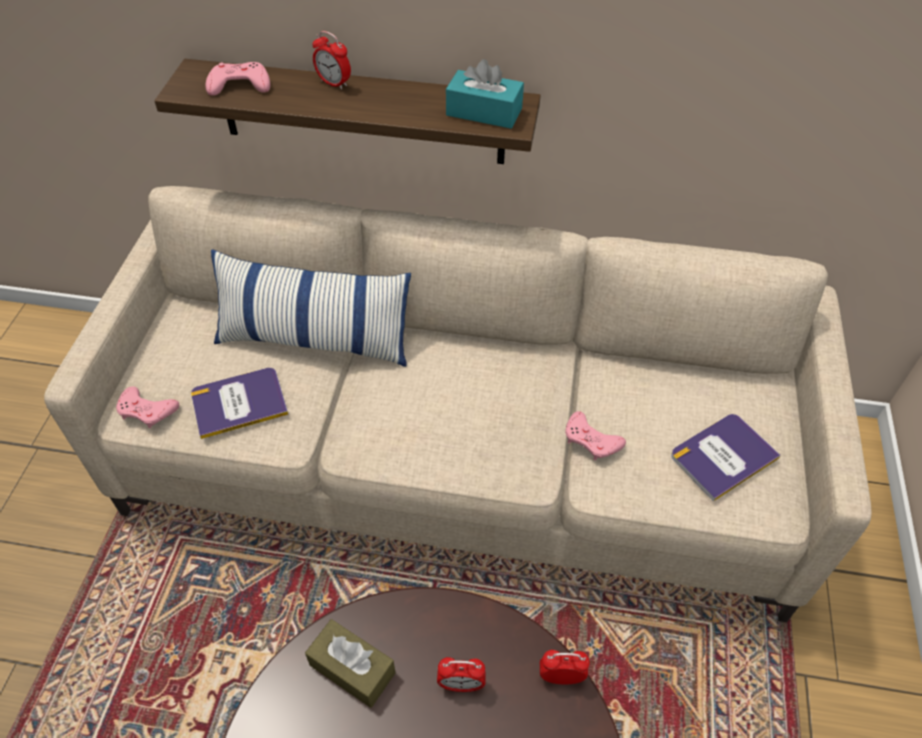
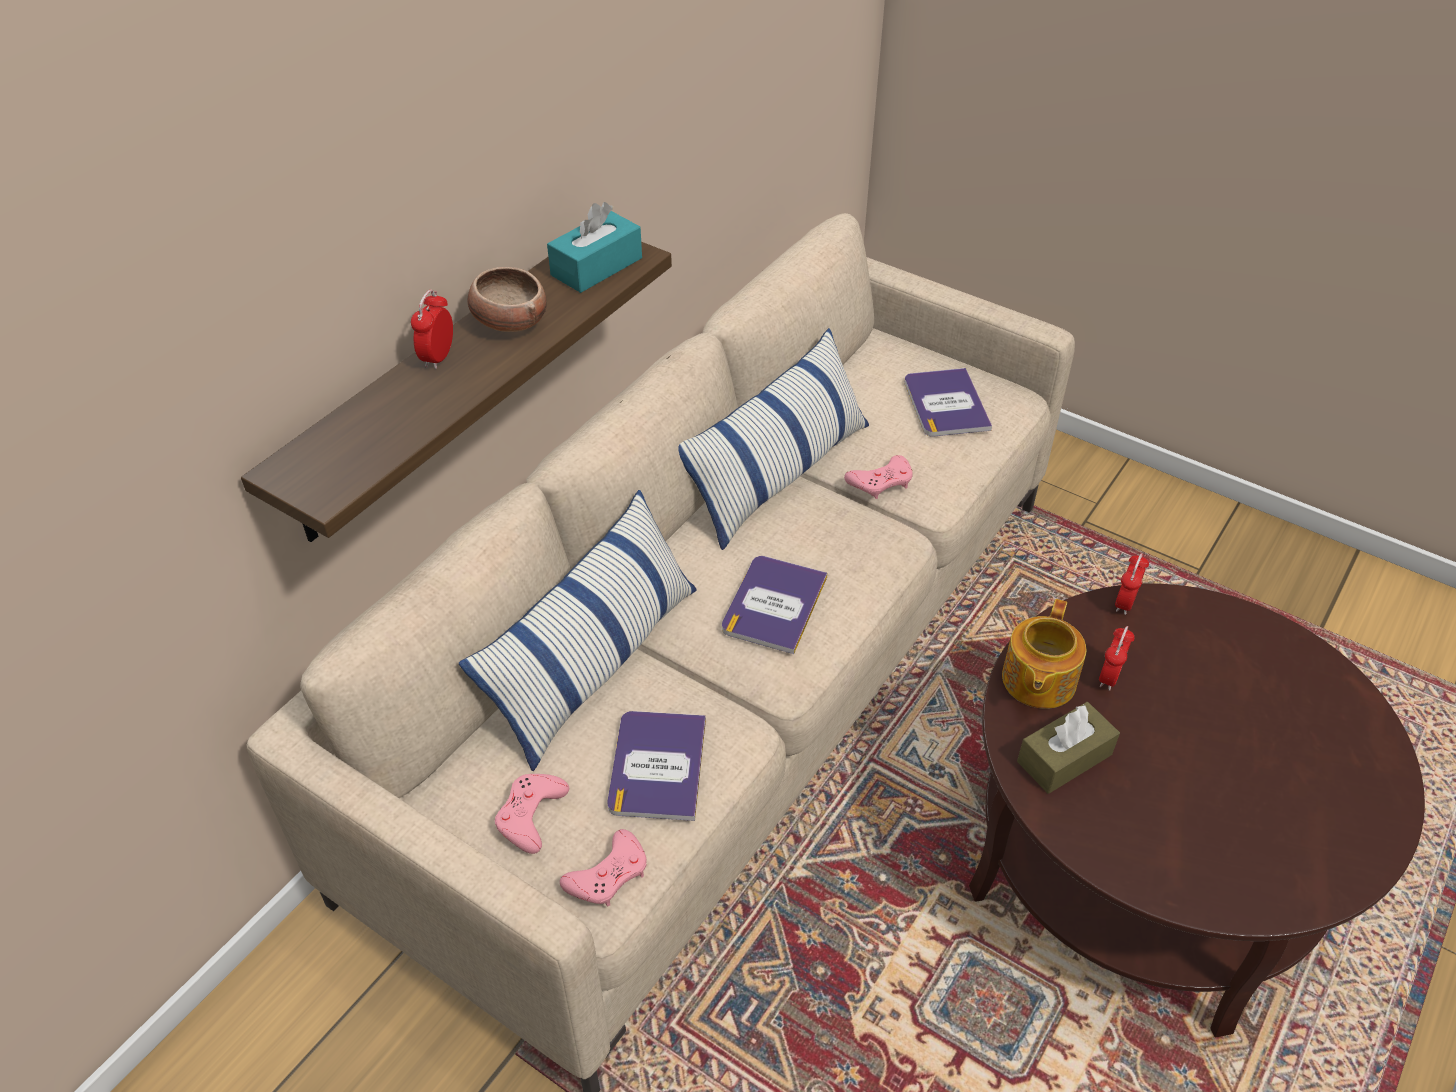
camera: 65 degrees left, 5 degrees down
pink game controller [205,62,270,96] -> pink game controller moved to [495,774,569,854]
alarm clock [312,31,351,90] -> alarm clock turned 135 degrees clockwise [411,290,453,369]
none -> bowl [467,267,547,332]
none -> pillow [678,328,869,550]
none -> book [722,556,828,654]
none -> teapot [1002,599,1086,709]

